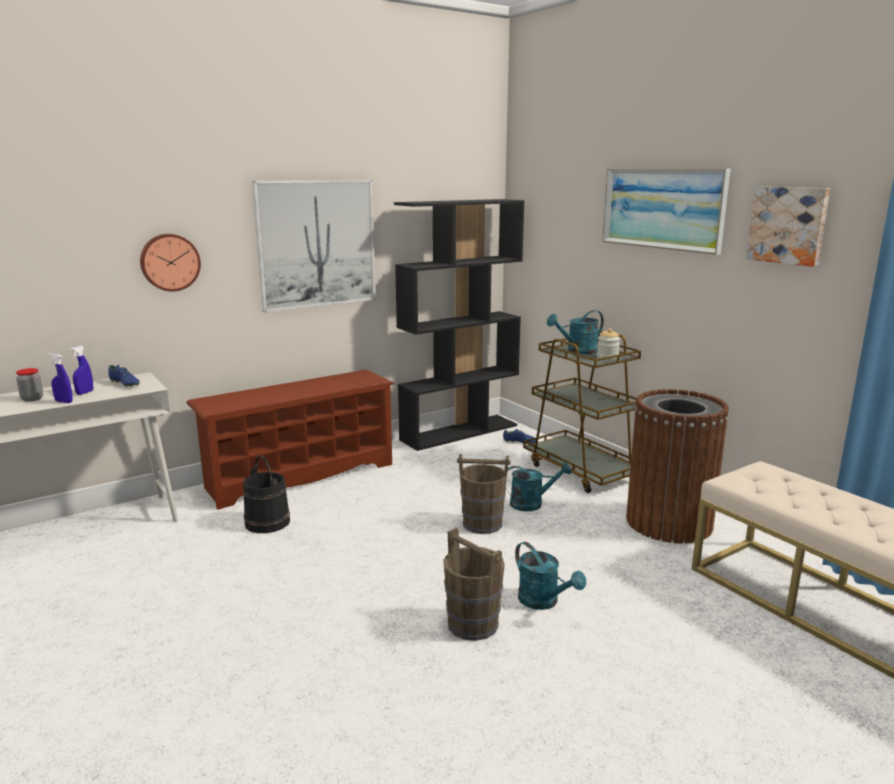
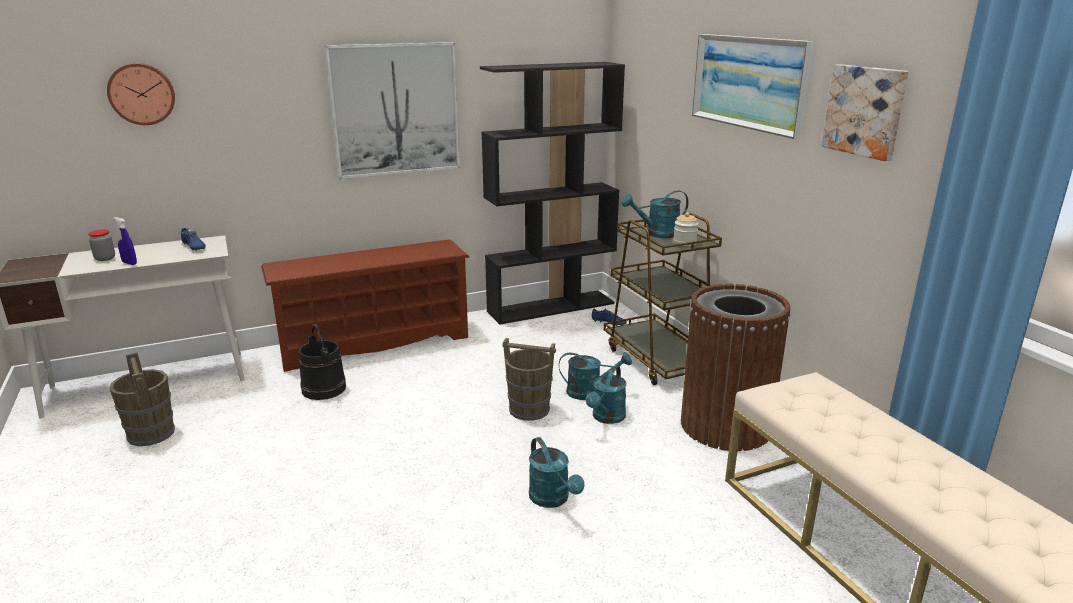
camera: 10 degrees right, 5 degrees up
blue spray bottle [70,346,93,395] -> none
wall clock [140,234,201,292] -> wall clock moved to [107,63,175,125]
brown bucket [443,528,505,641] -> brown bucket moved to [109,352,175,446]
none -> turquoise watering can [586,366,627,424]

